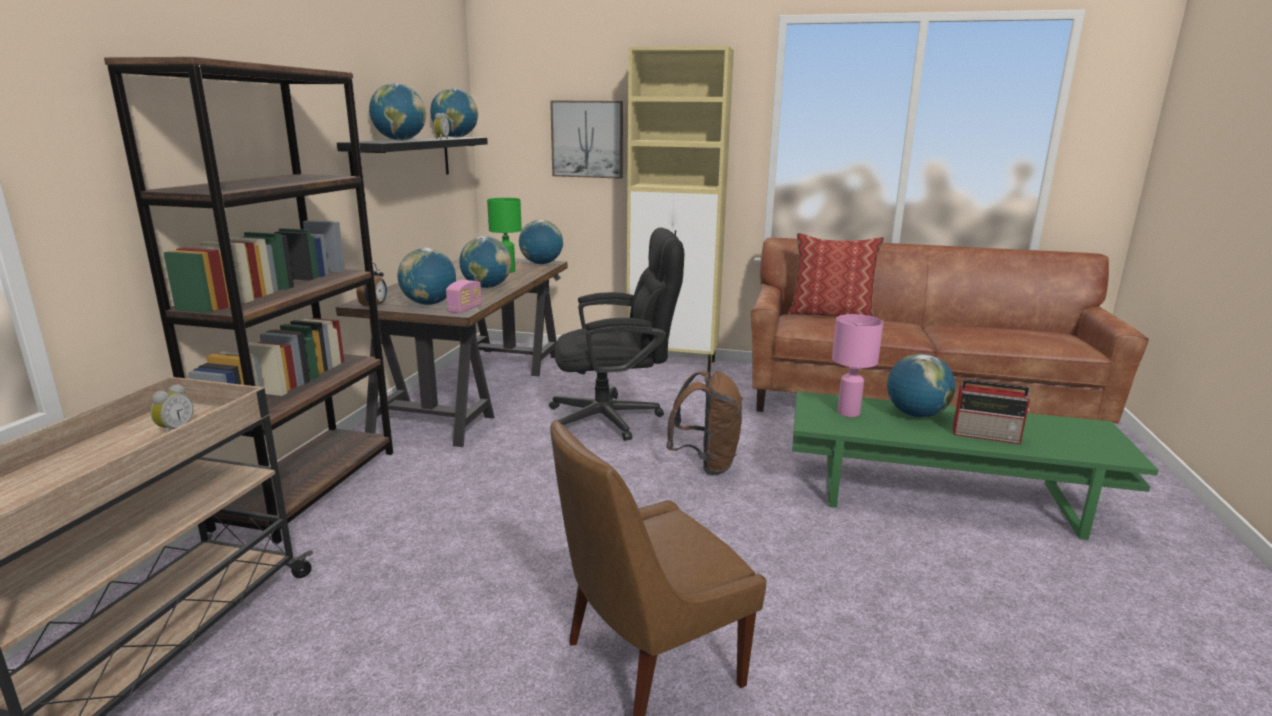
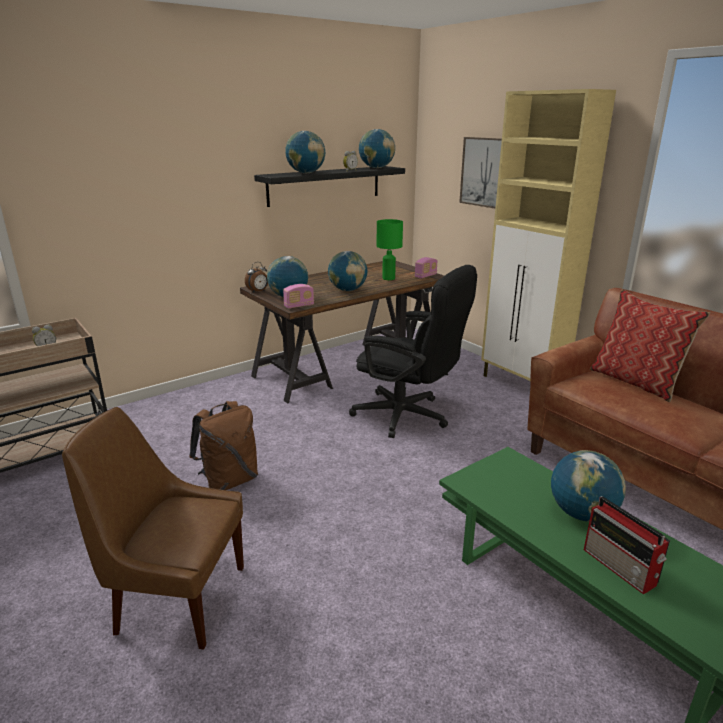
camera: 40 degrees right, 5 degrees up
brown bookcase [104,57,393,544] -> none
globe [519,220,563,264] -> radio [415,257,437,279]
brown backpack [666,371,743,475] -> brown backpack moved to [189,401,258,490]
pink table lamp [832,314,883,417] -> none

